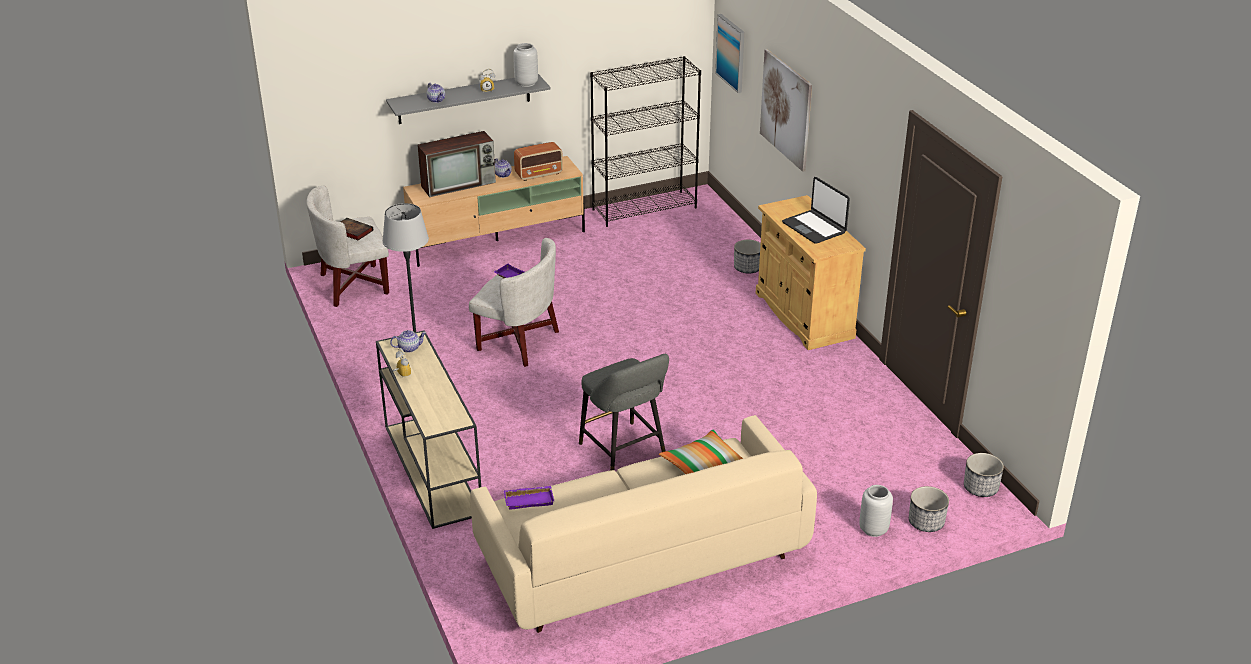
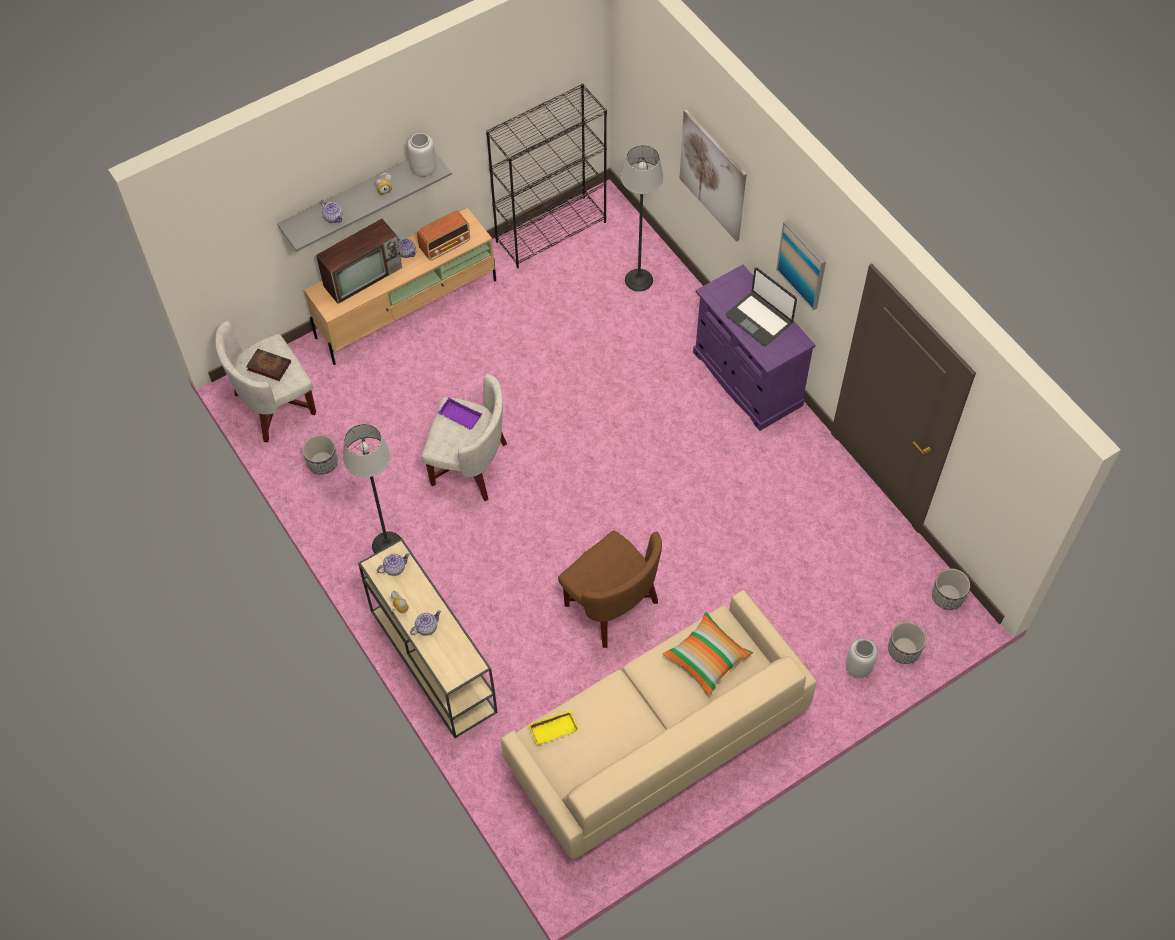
camera: 10 degrees left, 25 degrees up
purple tray [504,486,554,510] -> yellow tray [529,710,579,745]
grey stool [579,354,669,470] -> brown armchair [558,530,662,648]
picture [715,14,745,93] -> picture moved to [776,220,826,311]
planter [734,240,761,273] -> planter moved to [302,435,338,475]
beige cabinet [756,195,866,350] -> purple cabinet [693,265,816,431]
none -> teapot [410,610,441,635]
none -> floor lamp [621,145,664,292]

